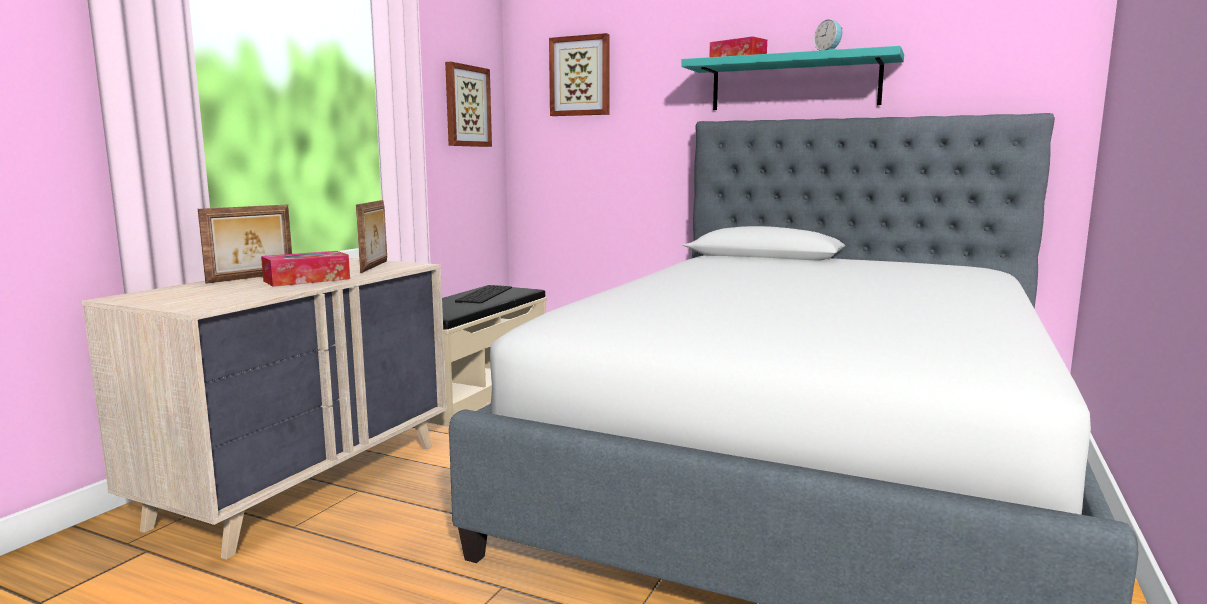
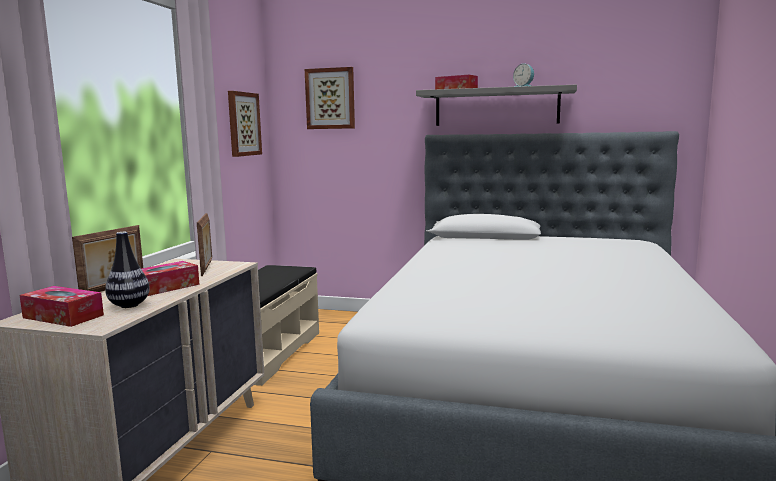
camera: 10 degrees left, 0 degrees up
keyboard [455,285,512,304] -> none
turquoise shelf [681,46,904,110] -> grey shelf [416,84,577,126]
none -> tissue box [19,286,104,327]
none -> vase [105,232,150,308]

